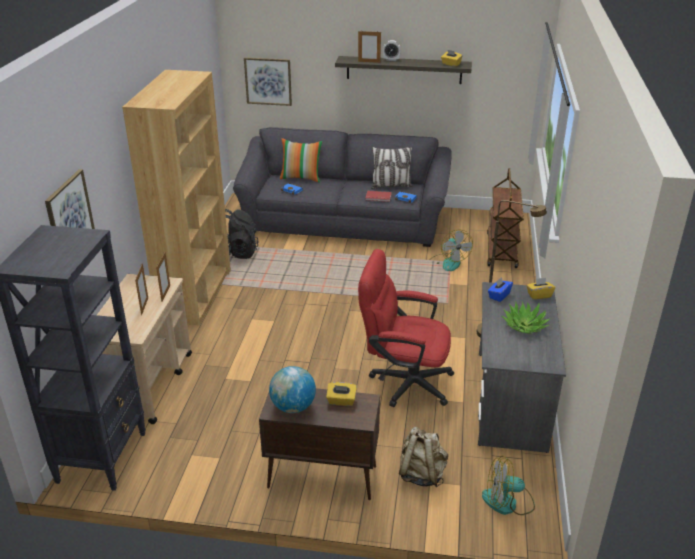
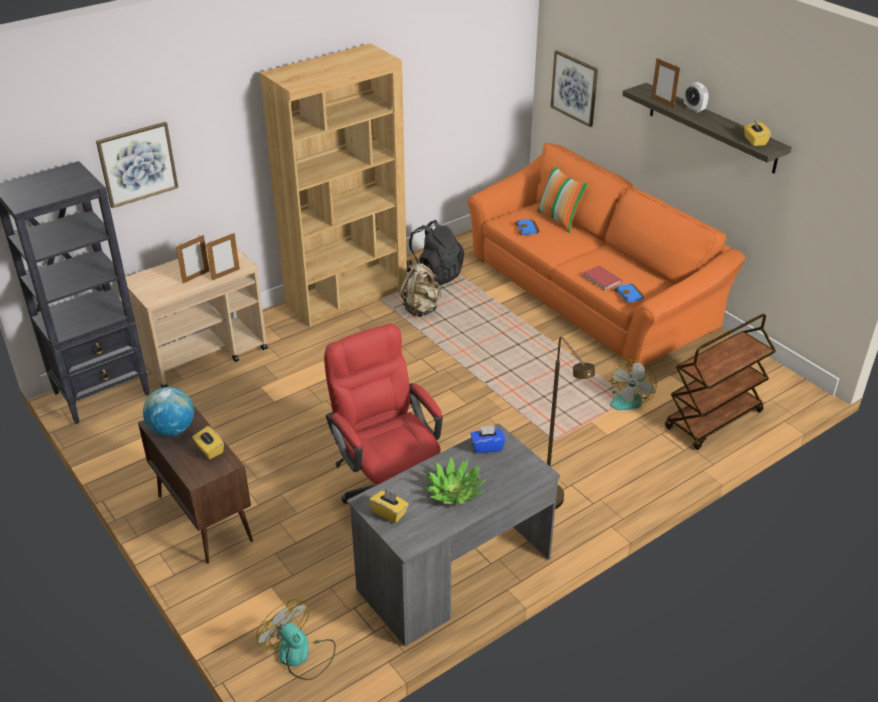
camera: 45 degrees right, 5 degrees up
grey sofa [233,127,452,247] -> orange sofa [468,143,745,367]
pillow [371,147,412,189] -> none
beige backpack [399,427,448,488] -> beige backpack moved to [400,263,441,317]
yellow tissue box [527,278,555,299] -> yellow tissue box moved to [369,489,409,523]

